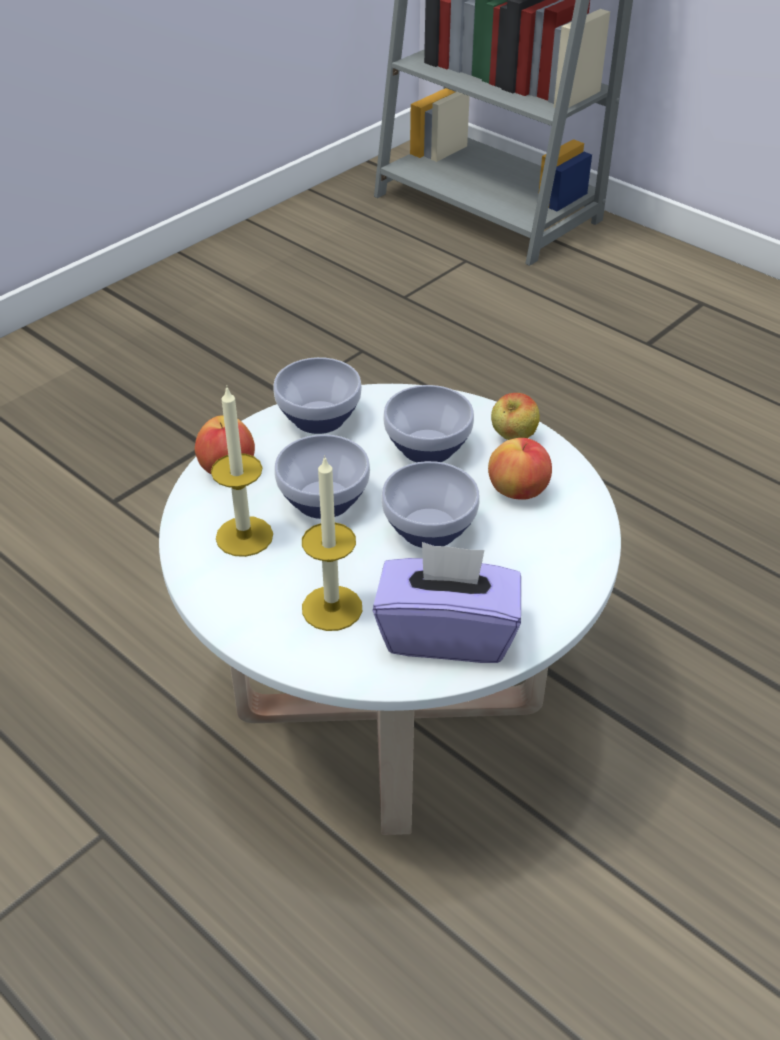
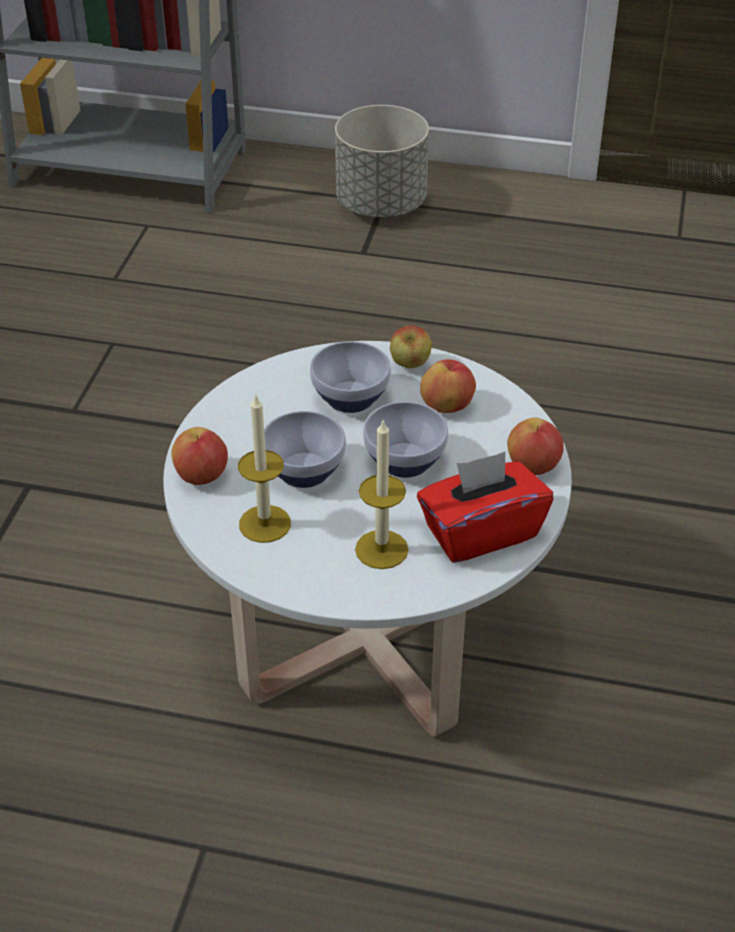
camera: 30 degrees left, 0 degrees up
bowl [273,357,362,434] -> none
purple tissue box [373,542,521,663] -> red tissue box [417,452,554,563]
none -> grey planter [335,105,429,217]
none -> apple [507,418,564,475]

